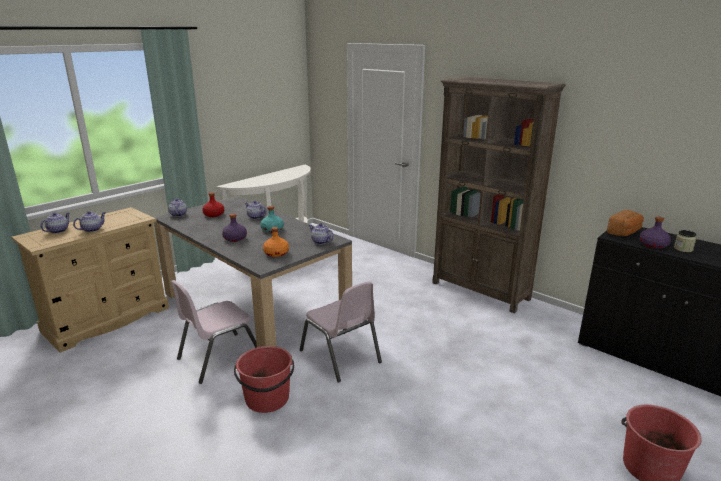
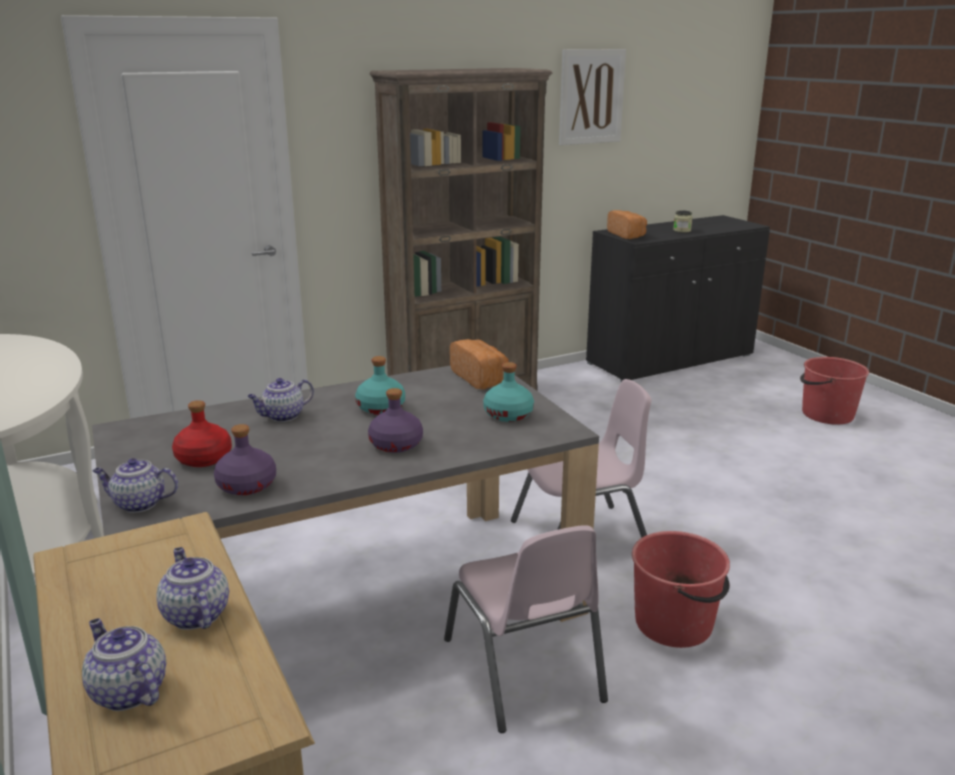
camera: 70 degrees left, 0 degrees up
orange bottle [263,227,289,257] -> turquoise bottle [483,362,534,422]
teapot [309,223,334,245] -> bread [450,339,509,390]
purple bottle [639,217,671,249] -> purple bottle moved to [214,424,276,495]
none -> picture [559,49,626,145]

